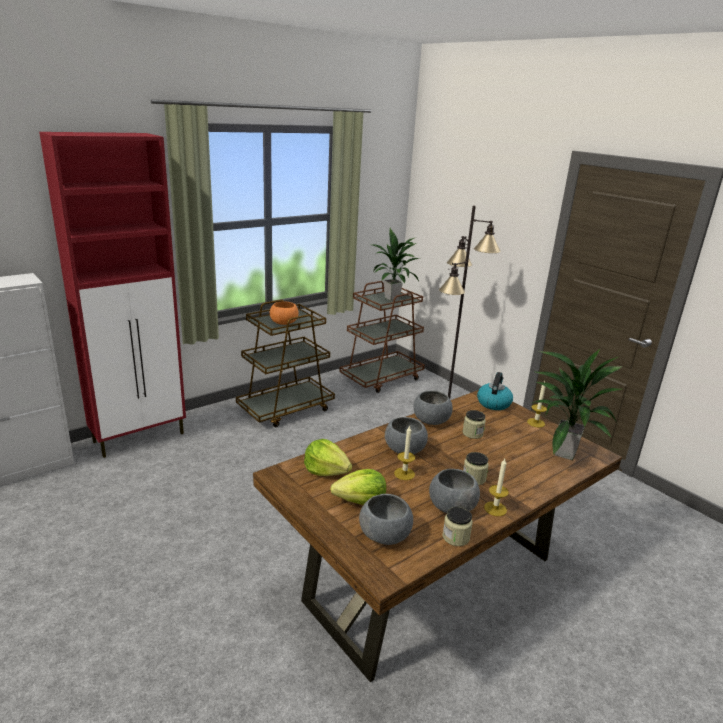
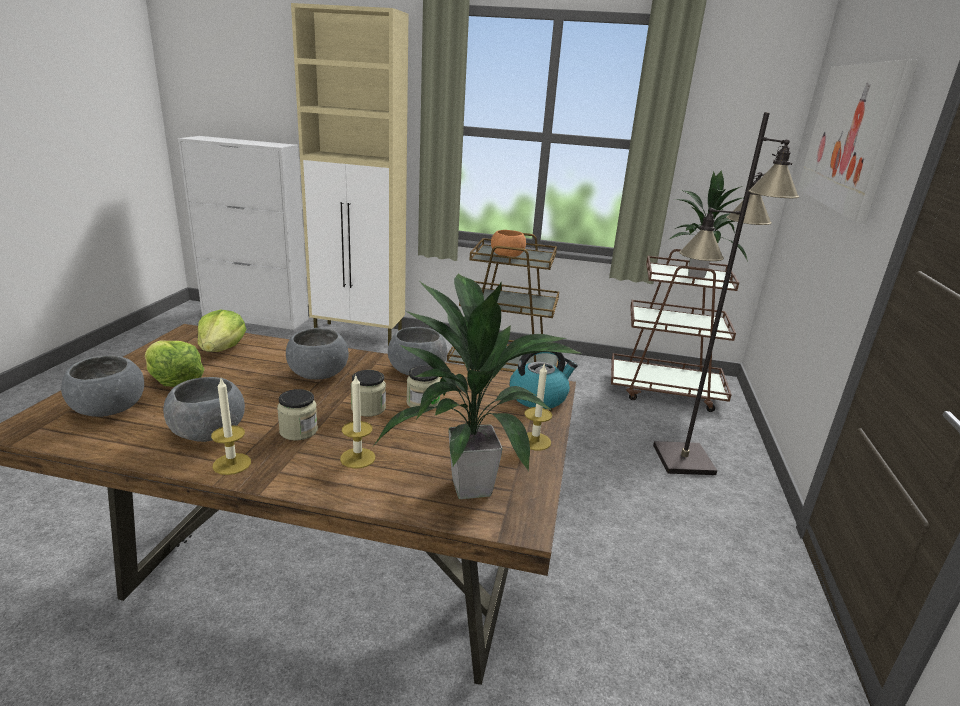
camera: 50 degrees right, 0 degrees up
red cabinet [39,132,186,458] -> beige cabinet [291,3,408,346]
candle [394,425,415,480] -> candle moved to [340,376,375,468]
jar [442,507,473,546] -> jar moved to [351,370,386,417]
none -> picture [798,59,919,223]

